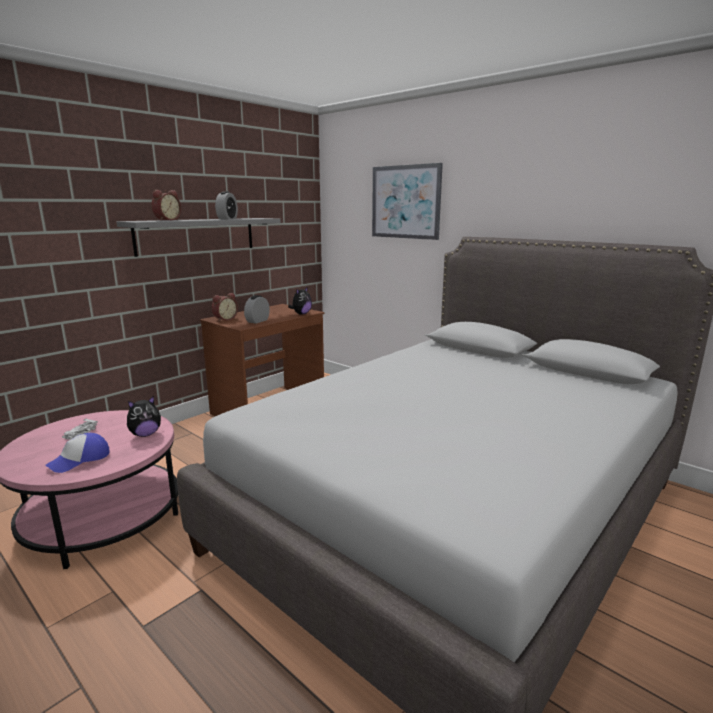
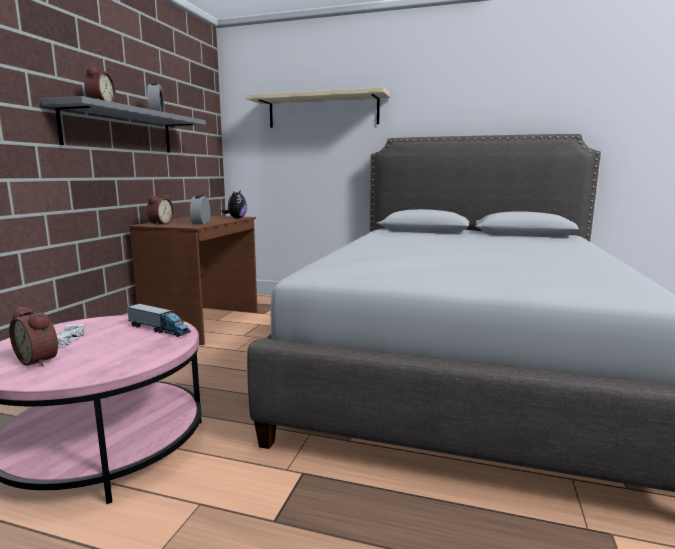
camera: 25 degrees left, 5 degrees down
cap [46,433,109,473] -> none
plush toy [127,396,161,437] -> toy truck [127,304,191,337]
picture [372,163,443,240] -> beige shelf [246,87,390,128]
none -> alarm clock [9,307,58,367]

